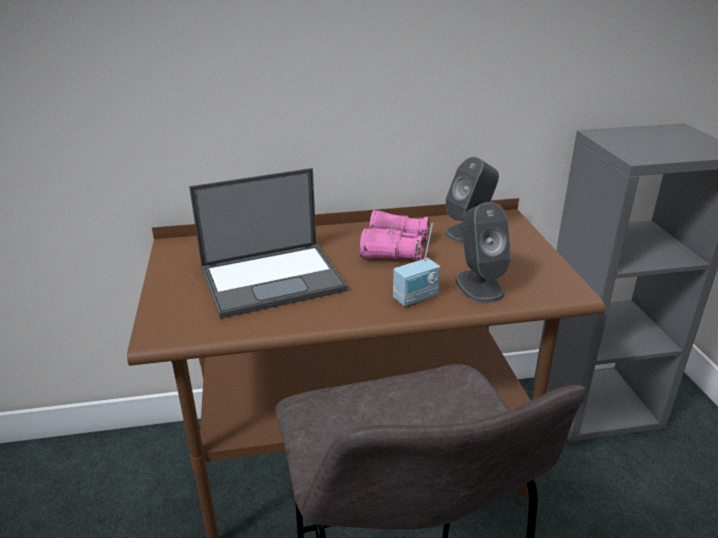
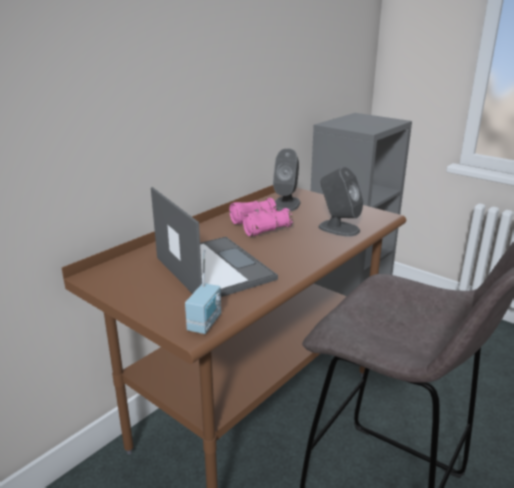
camera: 40 degrees left, 5 degrees down
laptop [189,168,348,319] -> laptop turned 60 degrees counterclockwise [151,187,278,297]
radio [393,223,440,306] -> radio moved to [185,249,222,334]

